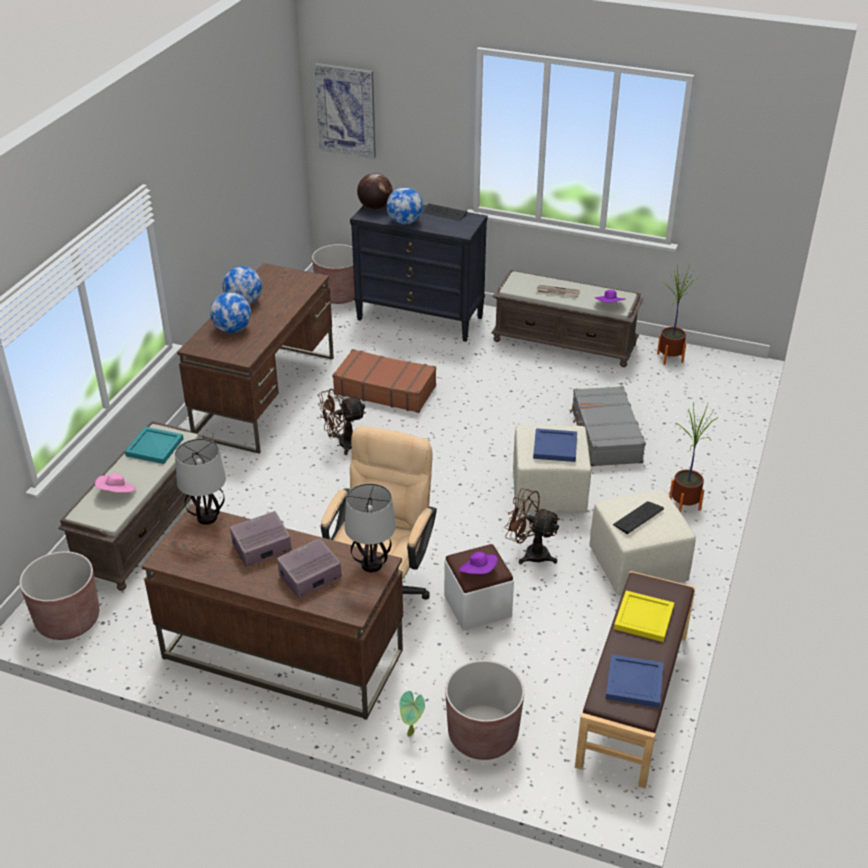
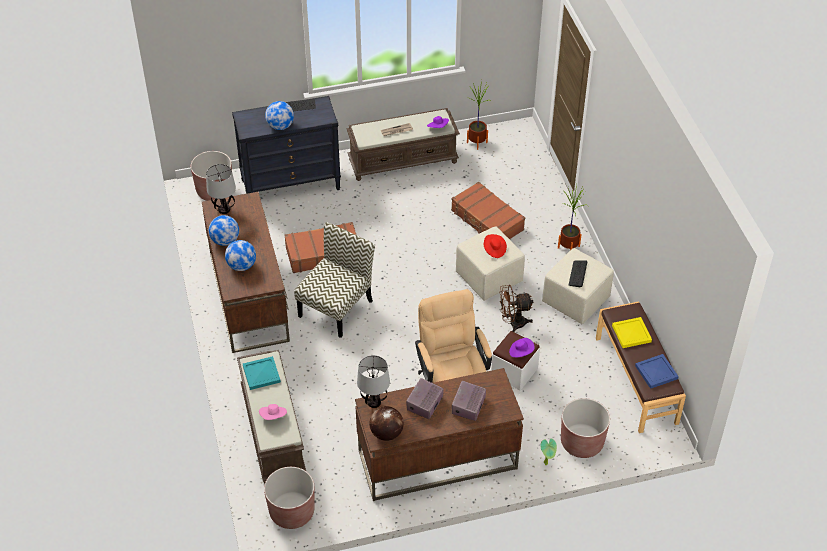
camera: 35 degrees left, 10 degrees up
picture [314,63,376,159] -> none
brown fan [318,388,366,455] -> chair [294,222,375,338]
table lamp [345,483,396,572] -> table lamp moved to [206,164,236,214]
globe [357,173,393,210] -> globe moved to [369,406,404,441]
blue tray [533,428,577,462] -> red hat [484,234,507,258]
grey suitcase [570,386,646,466] -> brown suitcase [451,182,525,239]

